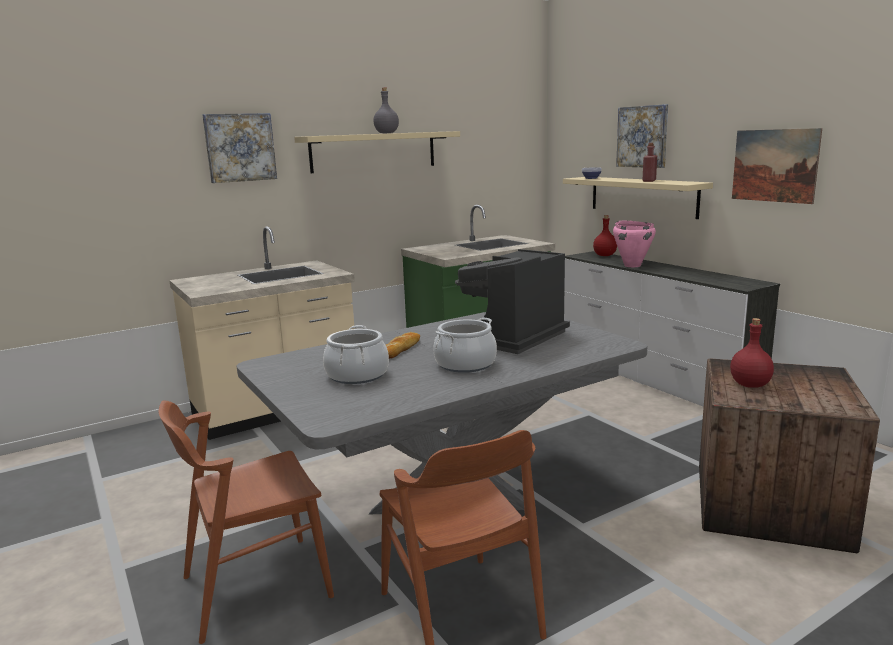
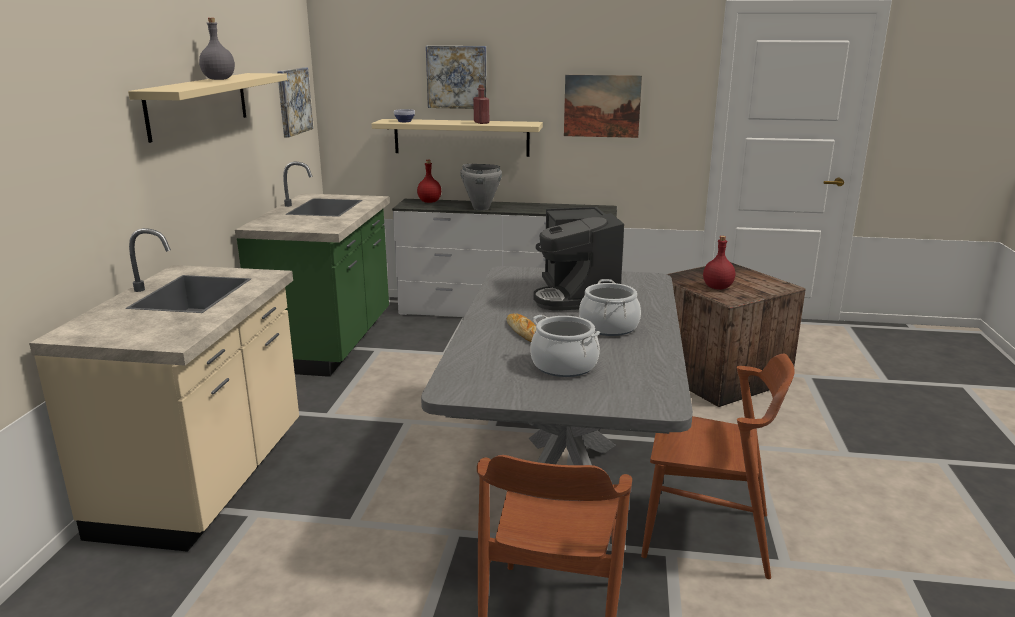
camera: 50 degrees left, 5 degrees up
picture [202,113,277,183] -> picture moved to [277,67,313,137]
pink cooking pot [613,221,656,267] -> grey cooking pot [460,164,502,210]

